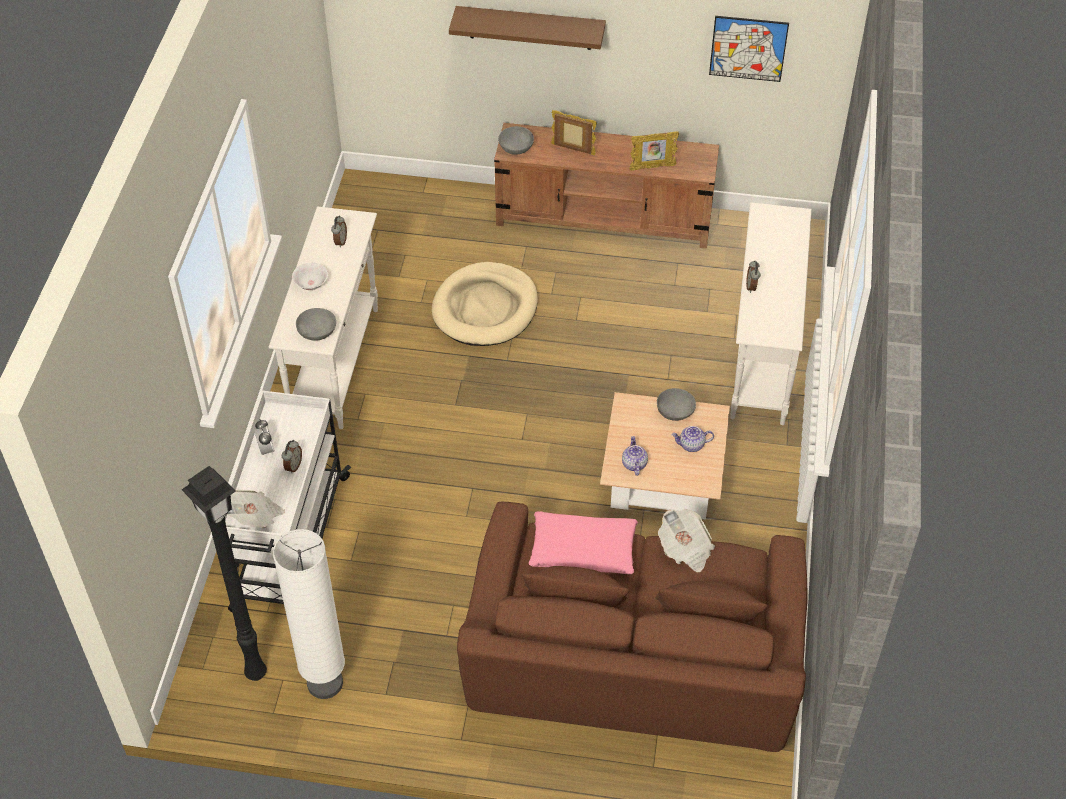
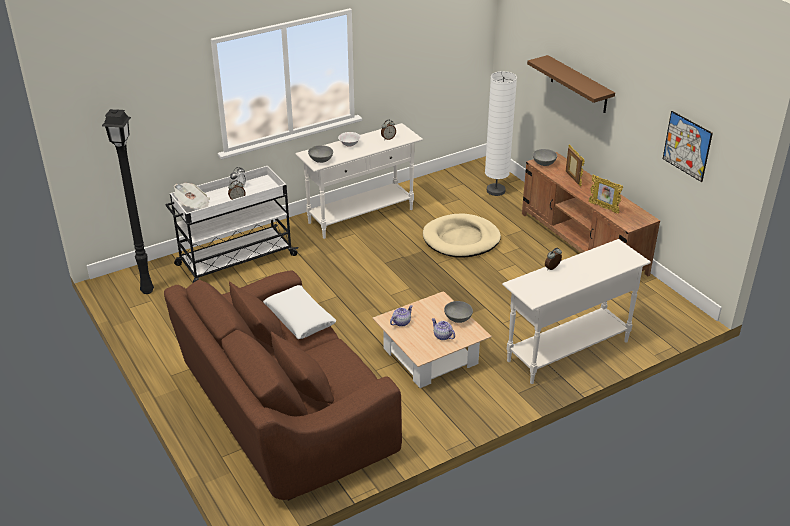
camera: 50 degrees right, 15 degrees down
white floor lamp [273,529,345,699] -> white floor lamp moved to [485,71,517,196]
pink pillow [529,511,638,574] -> white pillow [263,285,337,339]
newspaper [658,509,715,573] -> none

